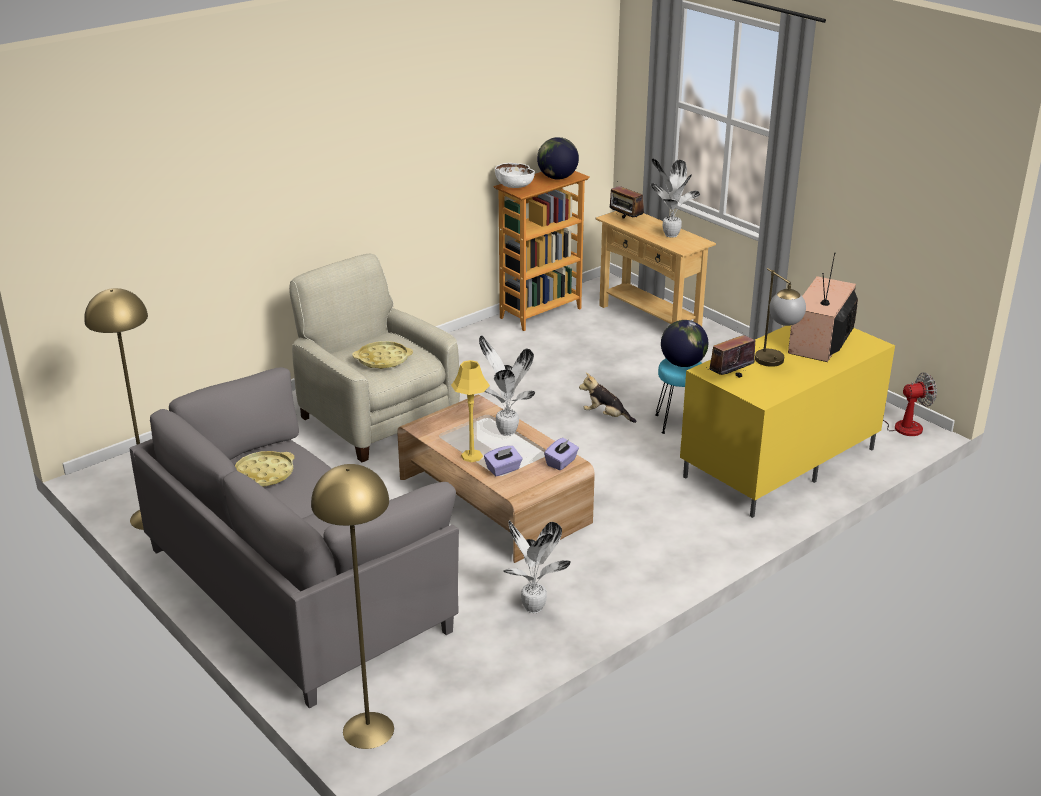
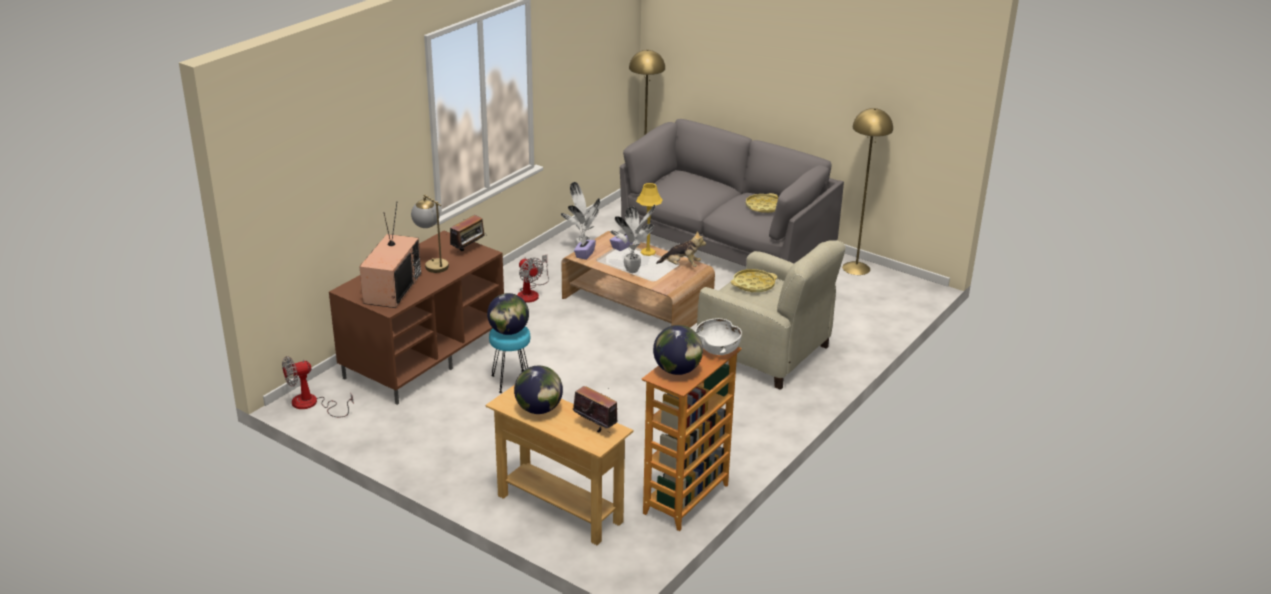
camera: 165 degrees right, 0 degrees up
plush toy [579,372,636,423] -> plush toy moved to [656,231,706,267]
potted plant [651,159,700,238] -> globe [514,365,563,414]
yellow tv stand [680,326,895,518] -> brown tv stand [329,231,504,405]
none -> fan [517,255,549,303]

